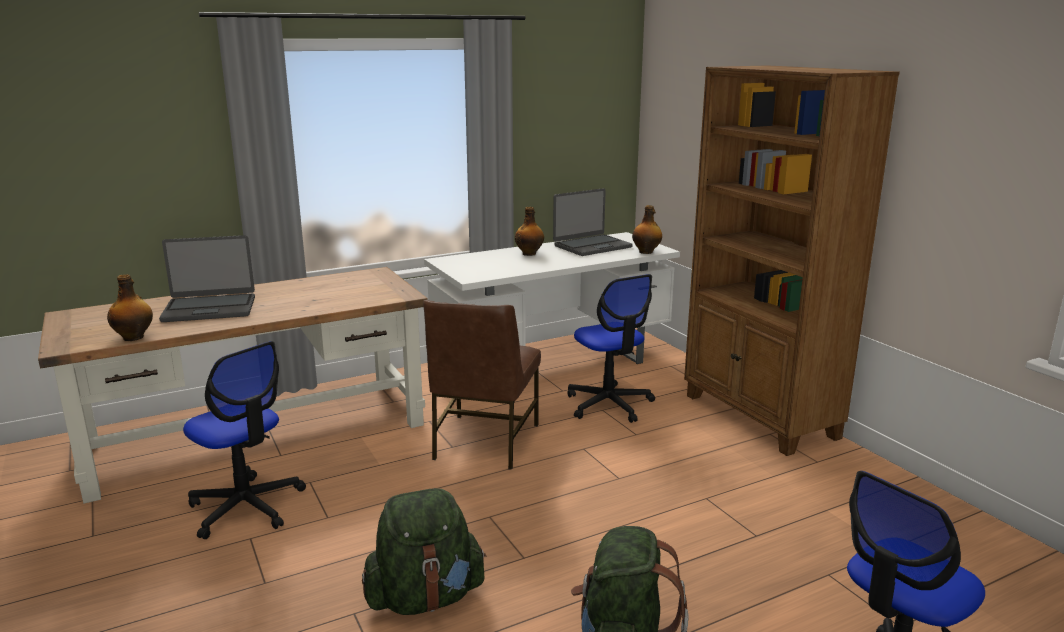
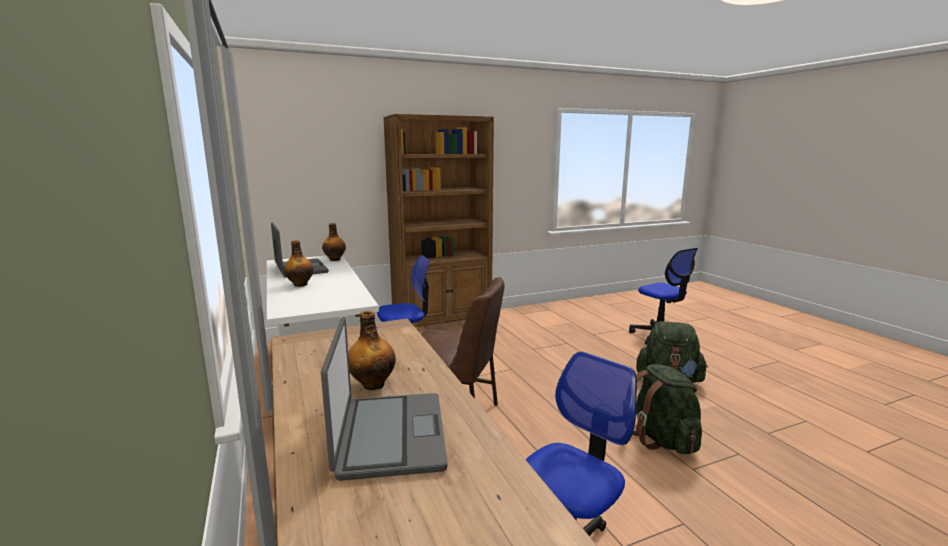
camera: 85 degrees left, 5 degrees down
bottle [107,274,153,341] -> bottle moved to [348,310,396,390]

